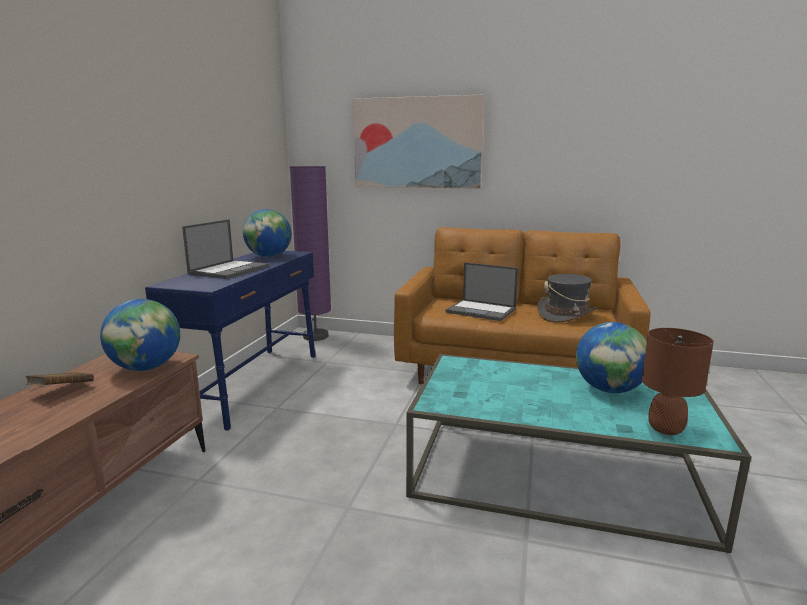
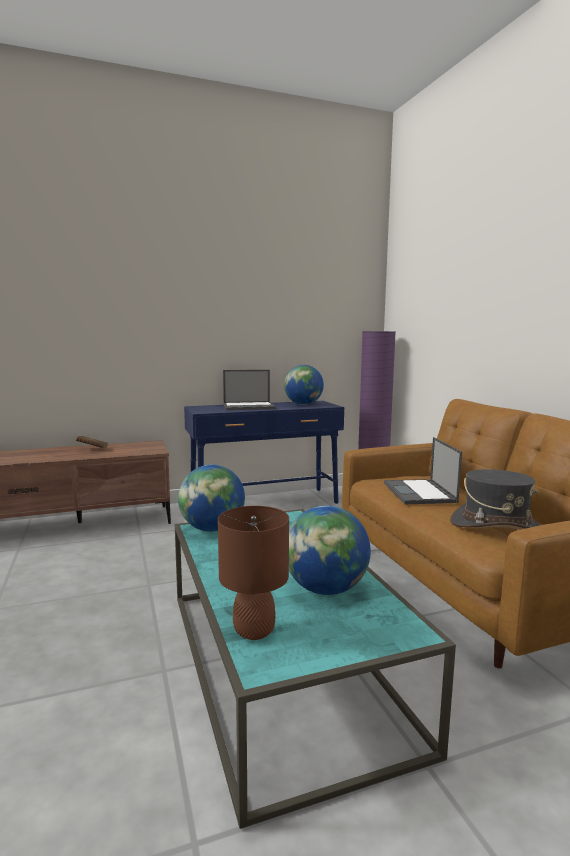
camera: 55 degrees right, 5 degrees down
globe [100,299,180,371] -> globe moved to [178,465,245,532]
picture [353,94,485,189] -> none

